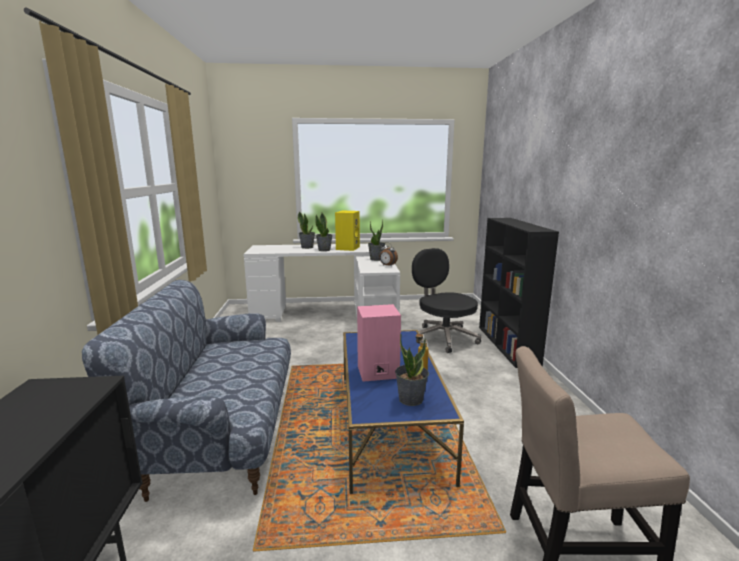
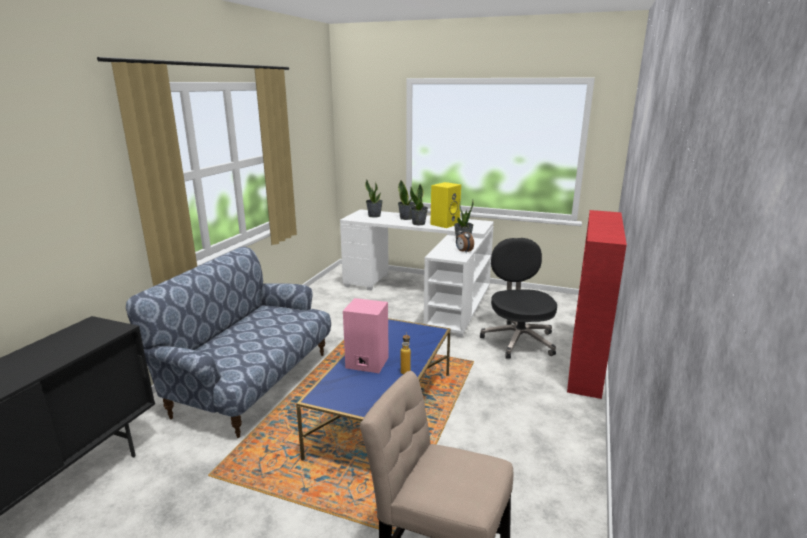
camera: 25 degrees right, 5 degrees up
potted plant [395,334,429,406] -> potted plant moved to [365,179,383,217]
black bookcase [479,218,559,368] -> red bookcase [567,210,627,399]

